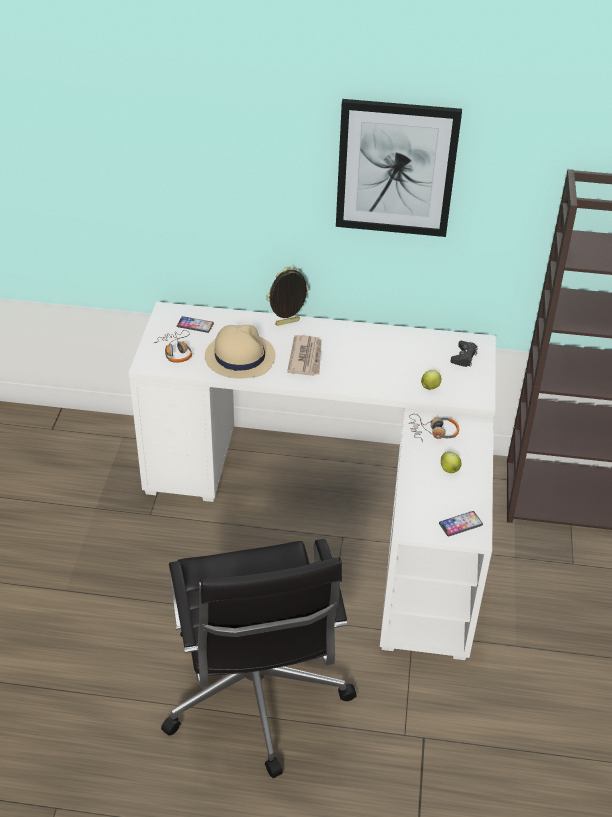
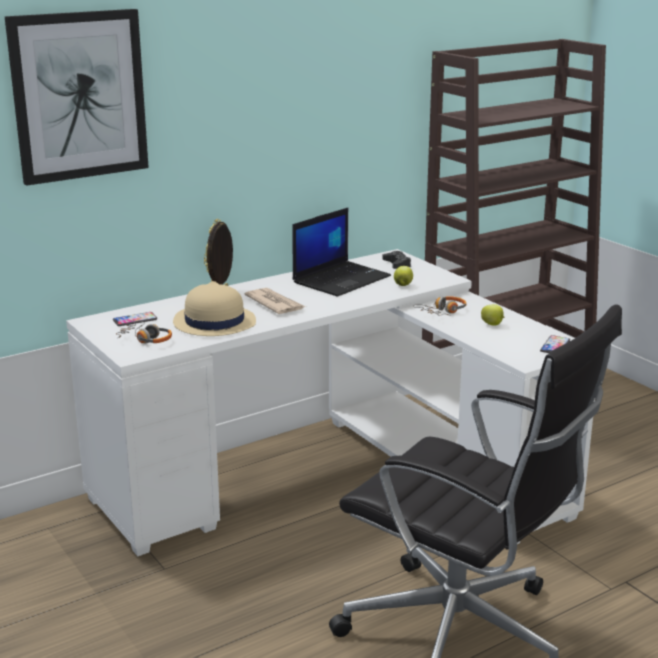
camera: 40 degrees left, 20 degrees down
picture [336,99,462,237] -> picture moved to [5,9,149,186]
none -> laptop [292,208,391,296]

